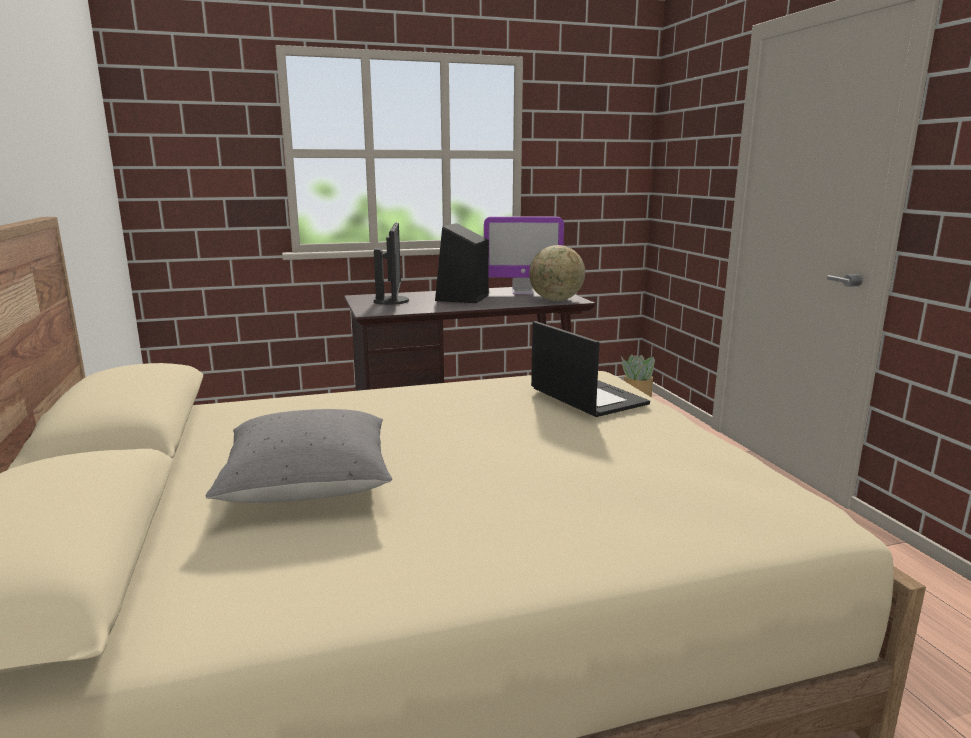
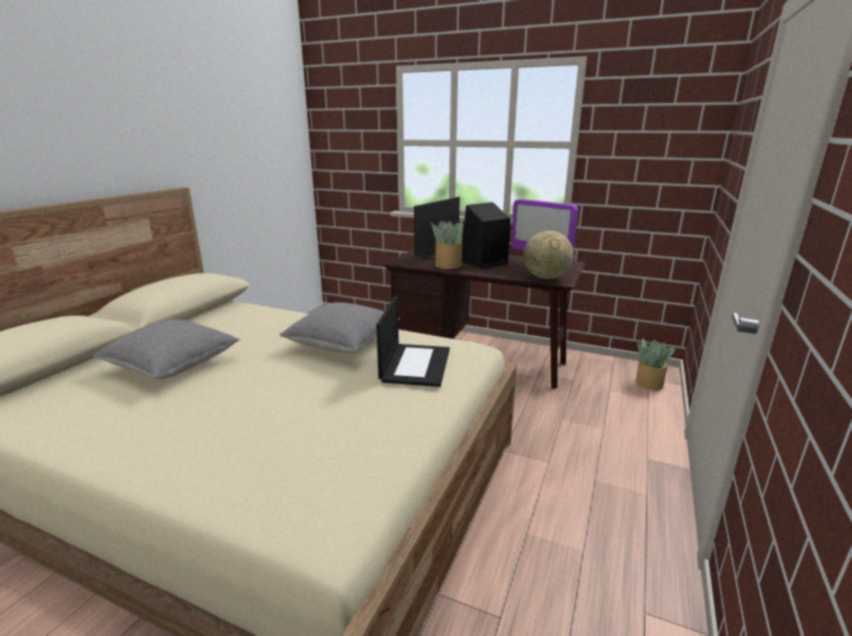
camera: 40 degrees right, 5 degrees up
none -> grey pillow [280,302,400,353]
none -> potted plant [431,221,464,269]

